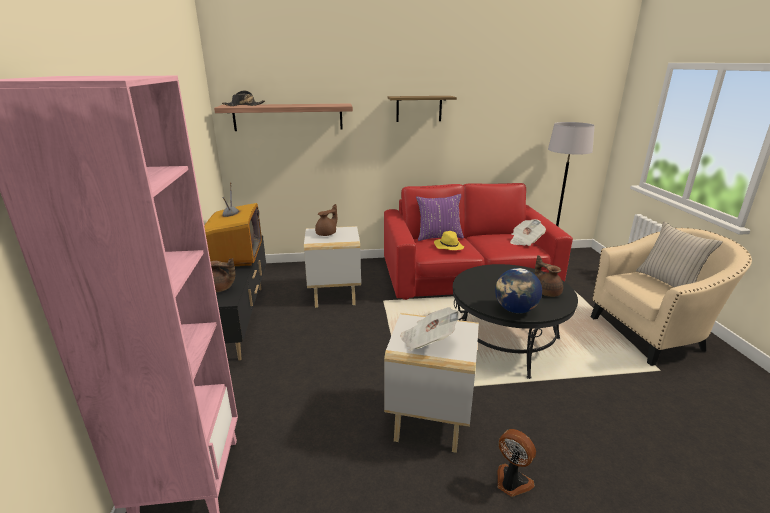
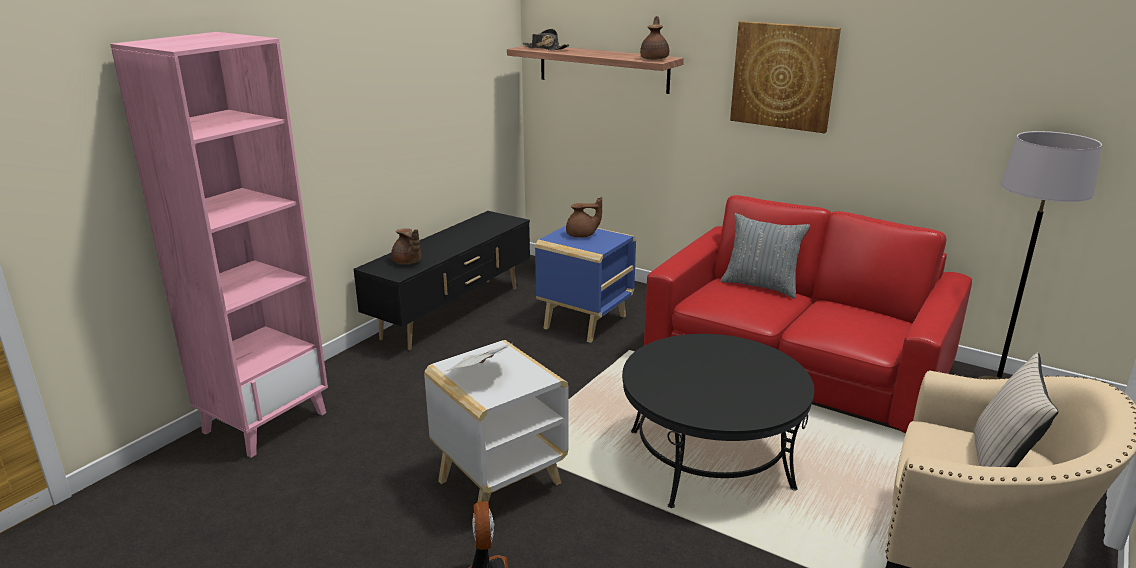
camera: 40 degrees right, 0 degrees up
television [204,182,262,266] -> none
white side table [304,226,361,308] -> blue side table [535,226,636,343]
shelf [388,96,457,122] -> picture [730,21,841,133]
purple pillow [416,194,464,241] -> grey pillow [721,213,810,299]
yellow hat [434,231,464,250] -> none
globe [495,268,542,313] -> none
newspaper [510,219,546,246] -> none
brown teapot [535,255,563,297] -> brown teapot moved to [640,16,669,60]

